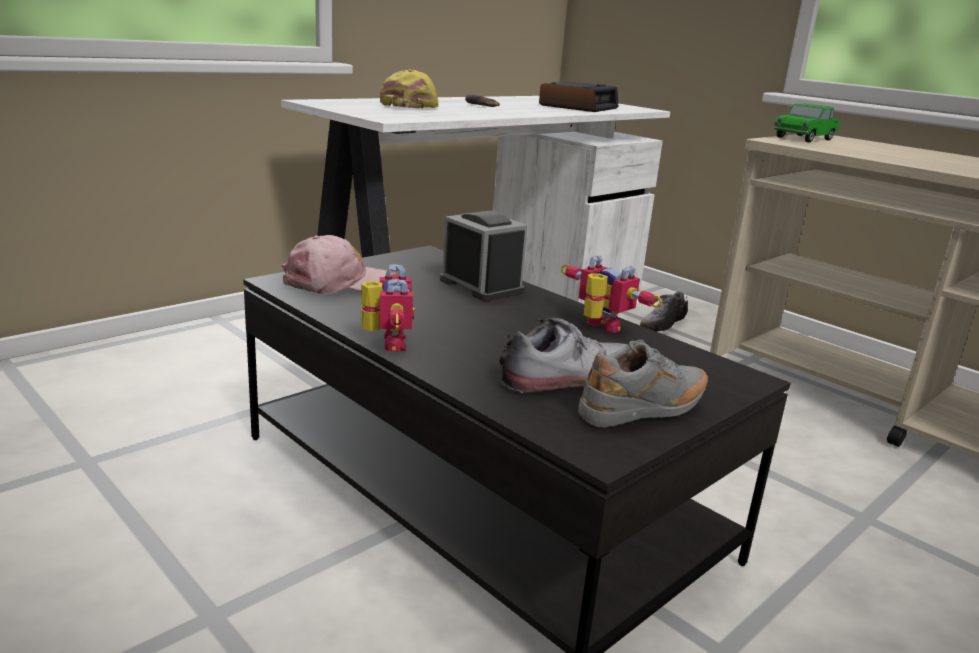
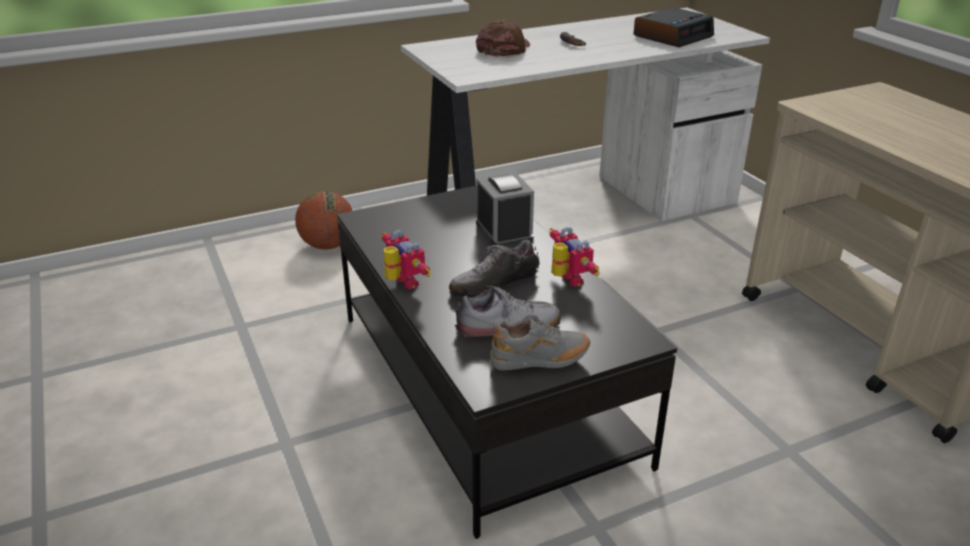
camera: 20 degrees right, 10 degrees up
pink cap [281,235,393,294] -> none
toy robot [361,264,414,352] -> toy robot turned 45 degrees counterclockwise [381,230,431,289]
yellow cap [380,69,439,109] -> brown cap [476,20,530,57]
shoe [640,292,688,332] -> shoe moved to [449,240,540,297]
toy car [773,103,840,142] -> none
none -> basketball [295,191,353,250]

